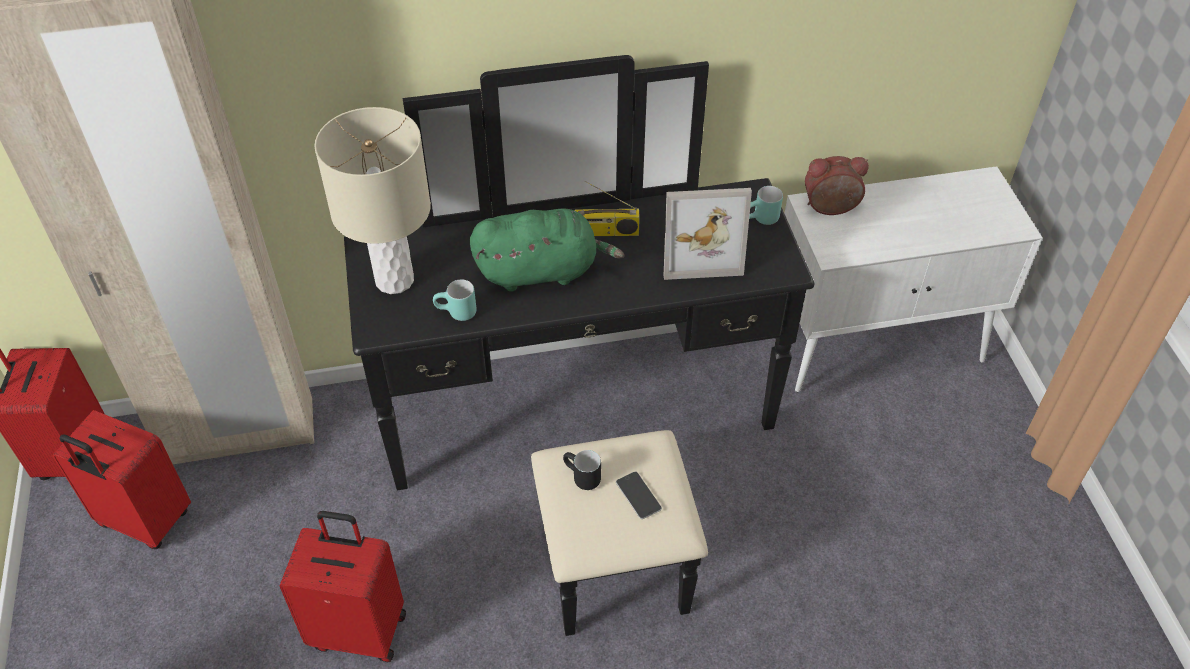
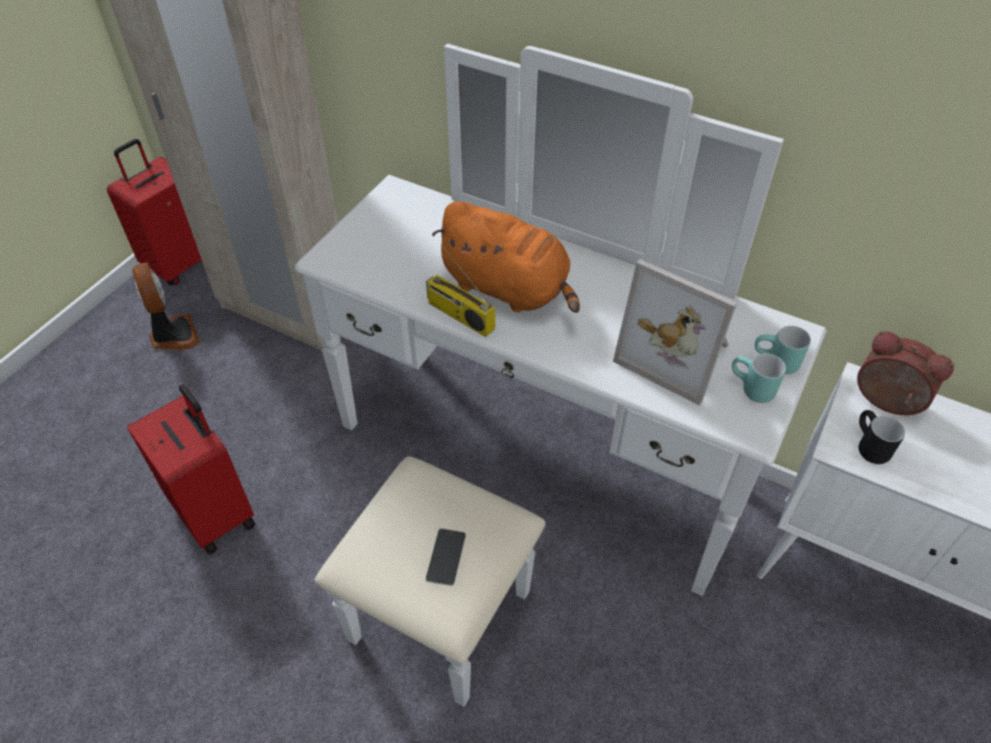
camera: 40 degrees right, 0 degrees up
red suitcase [53,410,191,549] -> fan [132,263,200,350]
beige table lamp [315,107,431,294] -> none
black dresser [344,55,814,636] -> white dresser [295,44,827,707]
turquoise mug [433,280,476,321] -> turquoise mug moved to [732,353,786,403]
green plush toy [470,208,624,292] -> orange plush toy [432,201,580,313]
black mug [563,450,601,490] -> black mug moved to [859,410,905,464]
radio [575,181,640,236] -> radio moved to [426,245,495,337]

